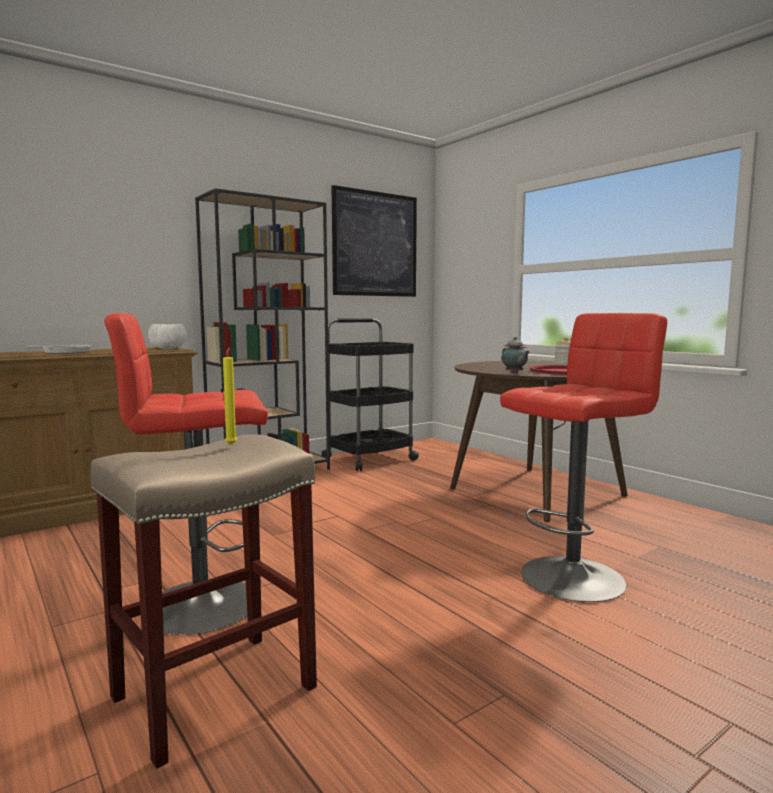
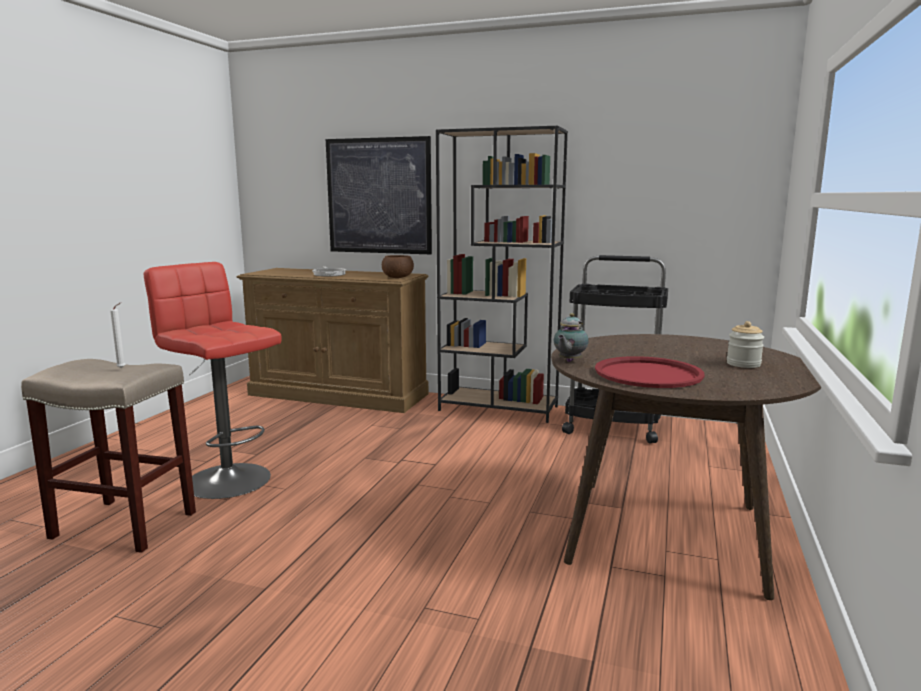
camera: 55 degrees right, 5 degrees up
white bowl [148,324,187,349] -> brown bowl [382,255,414,278]
yellow candle [223,347,237,445] -> white candle [110,303,126,369]
picture [332,185,417,297] -> picture moved to [326,136,432,254]
red stool [500,313,667,602] -> none

